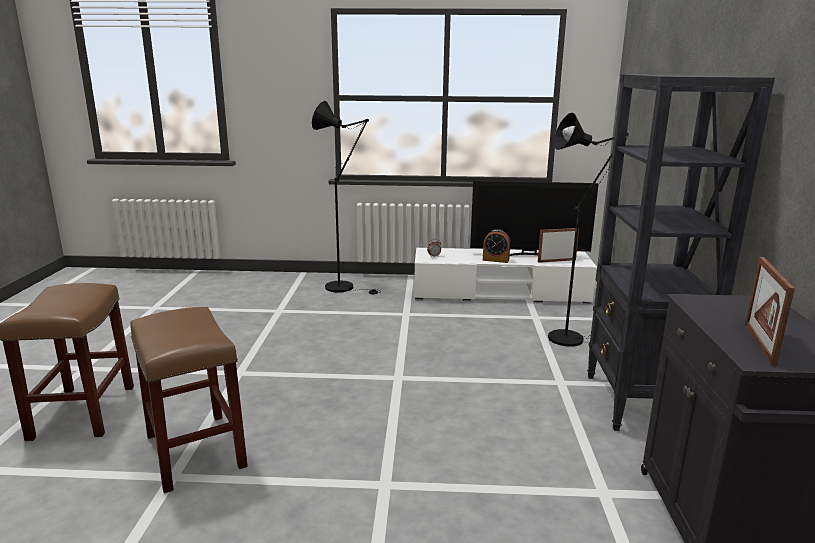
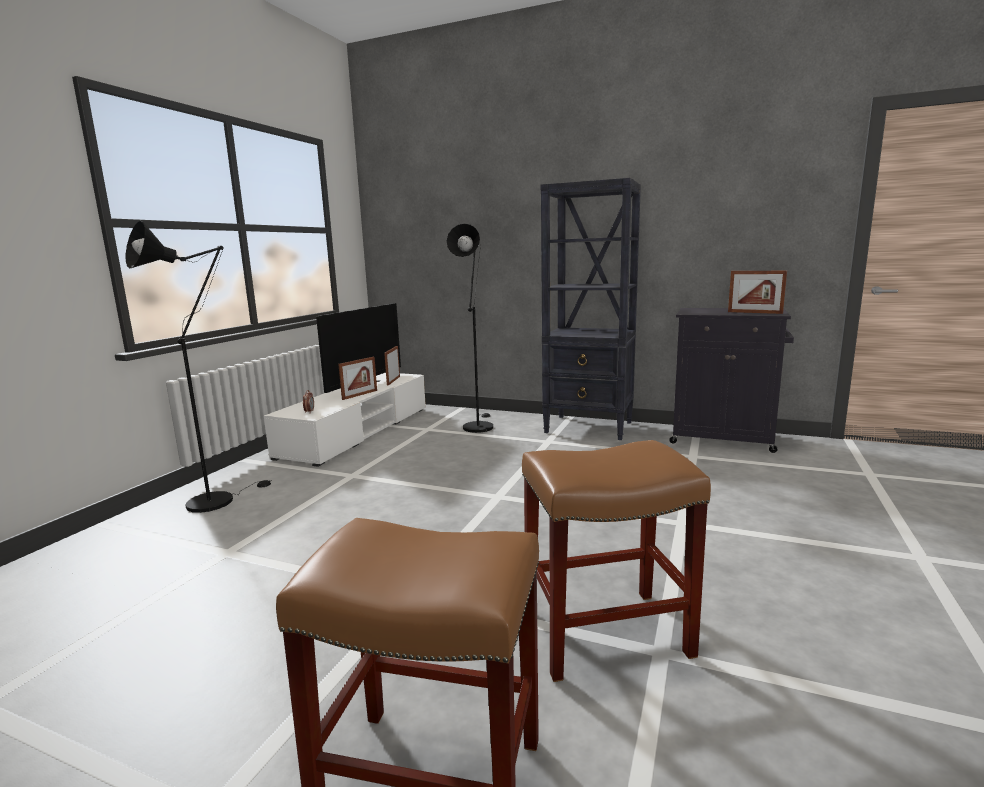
camera: 70 degrees left, 5 degrees down
alarm clock [483,229,510,263] -> picture frame [338,357,377,400]

